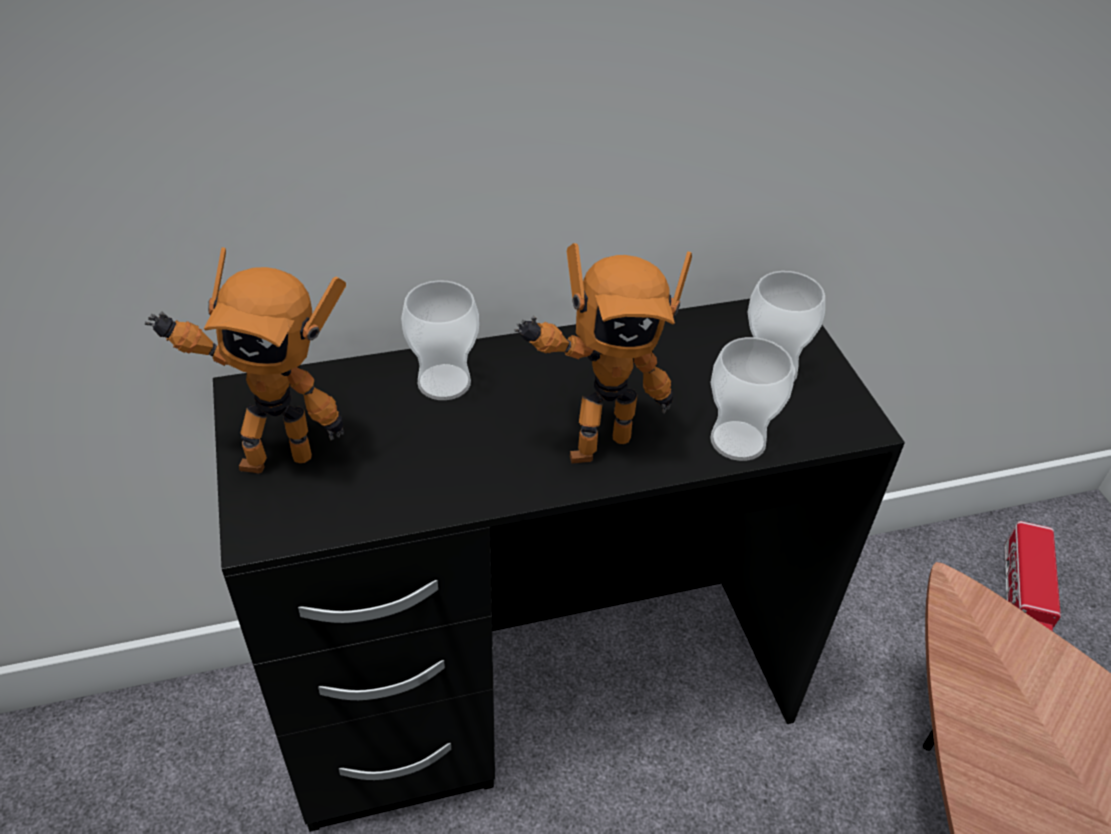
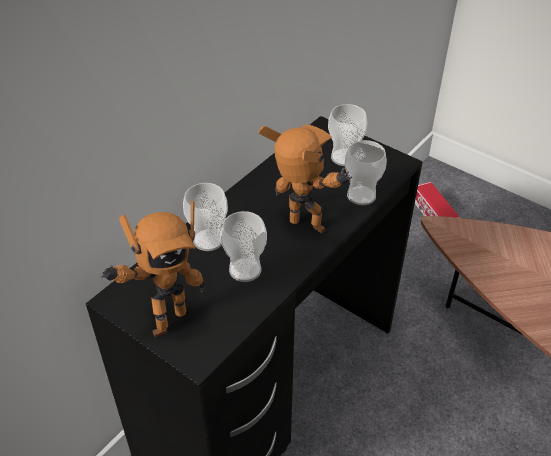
camera: 35 degrees left, 0 degrees up
toy robot [514,243,692,463] -> toy robot turned 90 degrees counterclockwise [259,125,352,233]
none -> cup [220,211,267,282]

